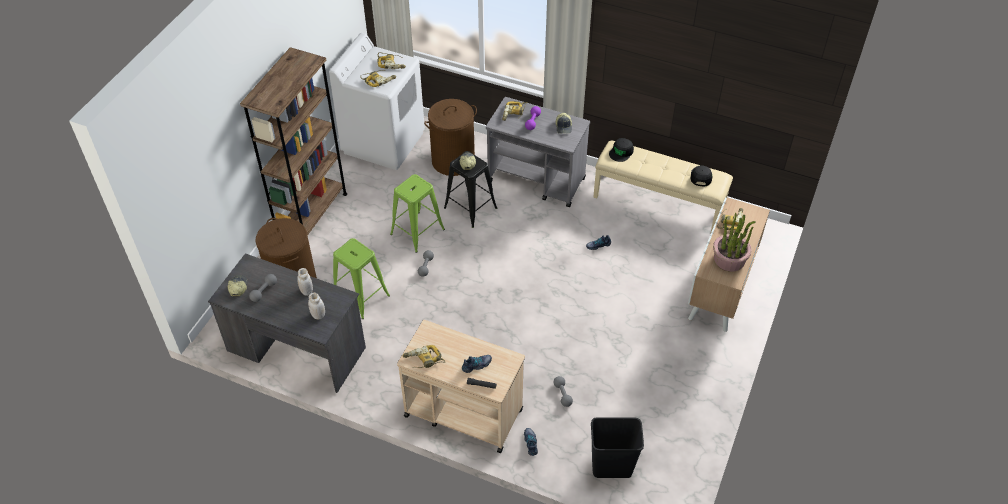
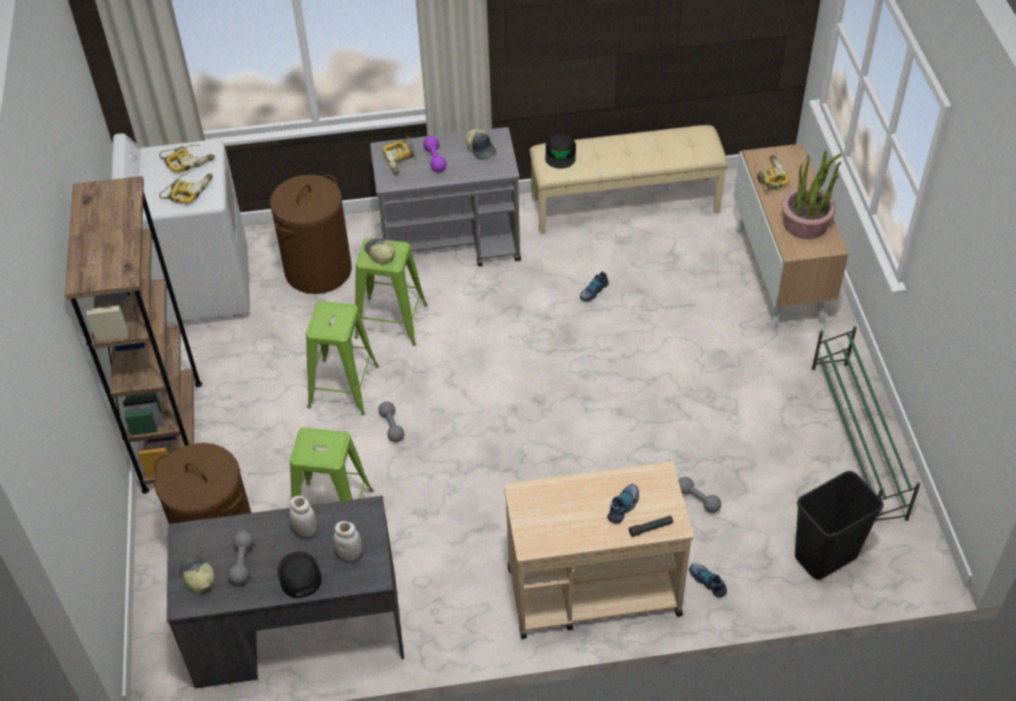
camera: 30 degrees left, 0 degrees up
power drill [402,345,445,368] -> none
black stool [444,151,497,228] -> green stool [354,238,428,346]
black cap [690,166,712,186] -> black cap moved to [277,552,322,598]
none -> green shoe rack [812,326,920,521]

